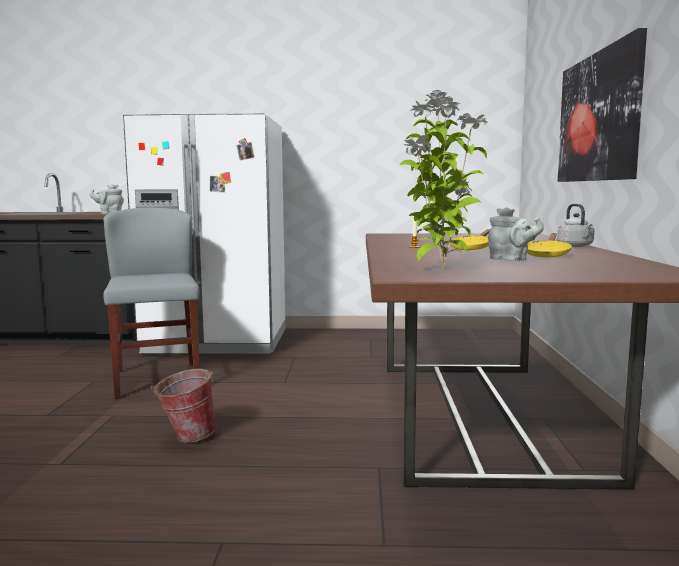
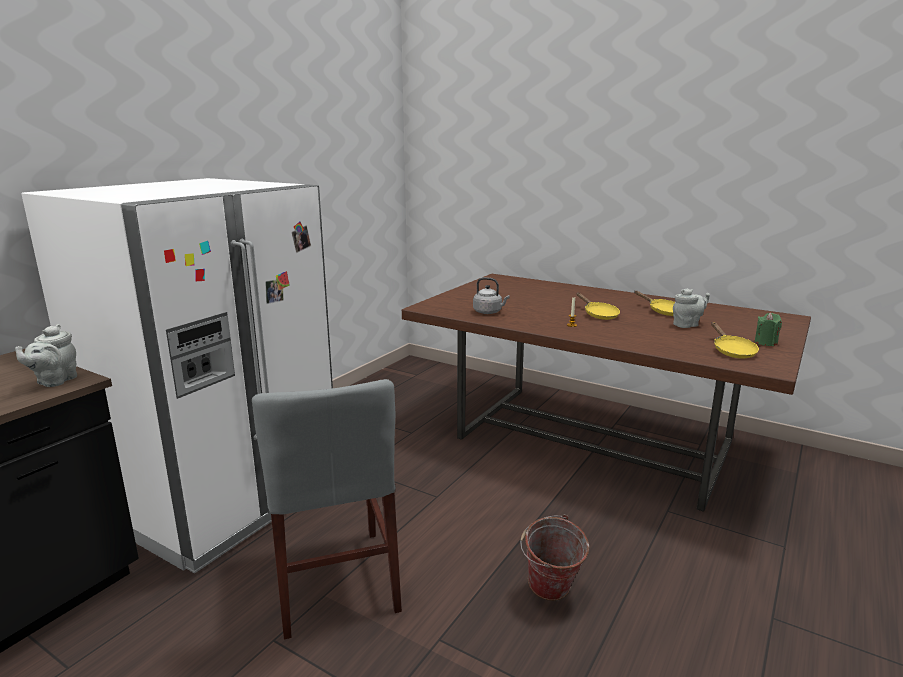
camera: 60 degrees left, 10 degrees up
grey chair [103,208,200,399] -> grey chair turned 120 degrees counterclockwise [252,379,402,640]
potted plant [400,90,487,269] -> yellow frying pan [711,322,759,359]
grey kettle [557,204,594,247] -> grey kettle moved to [473,277,510,314]
picture [558,28,647,182] -> none
none -> green candle [755,313,782,346]

